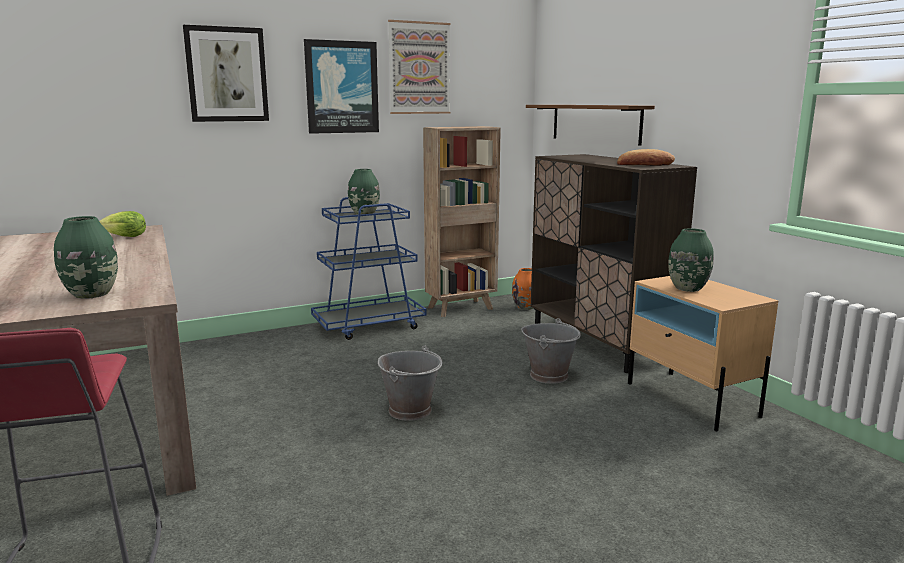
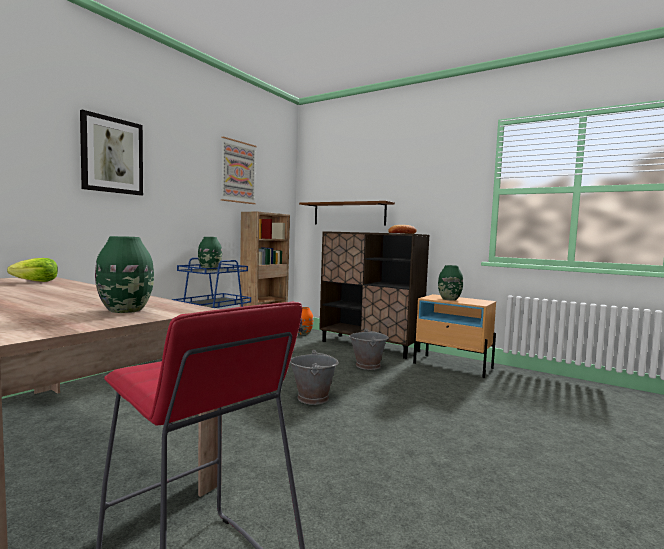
camera: 30 degrees left, 10 degrees down
picture [304,39,379,134] -> none

